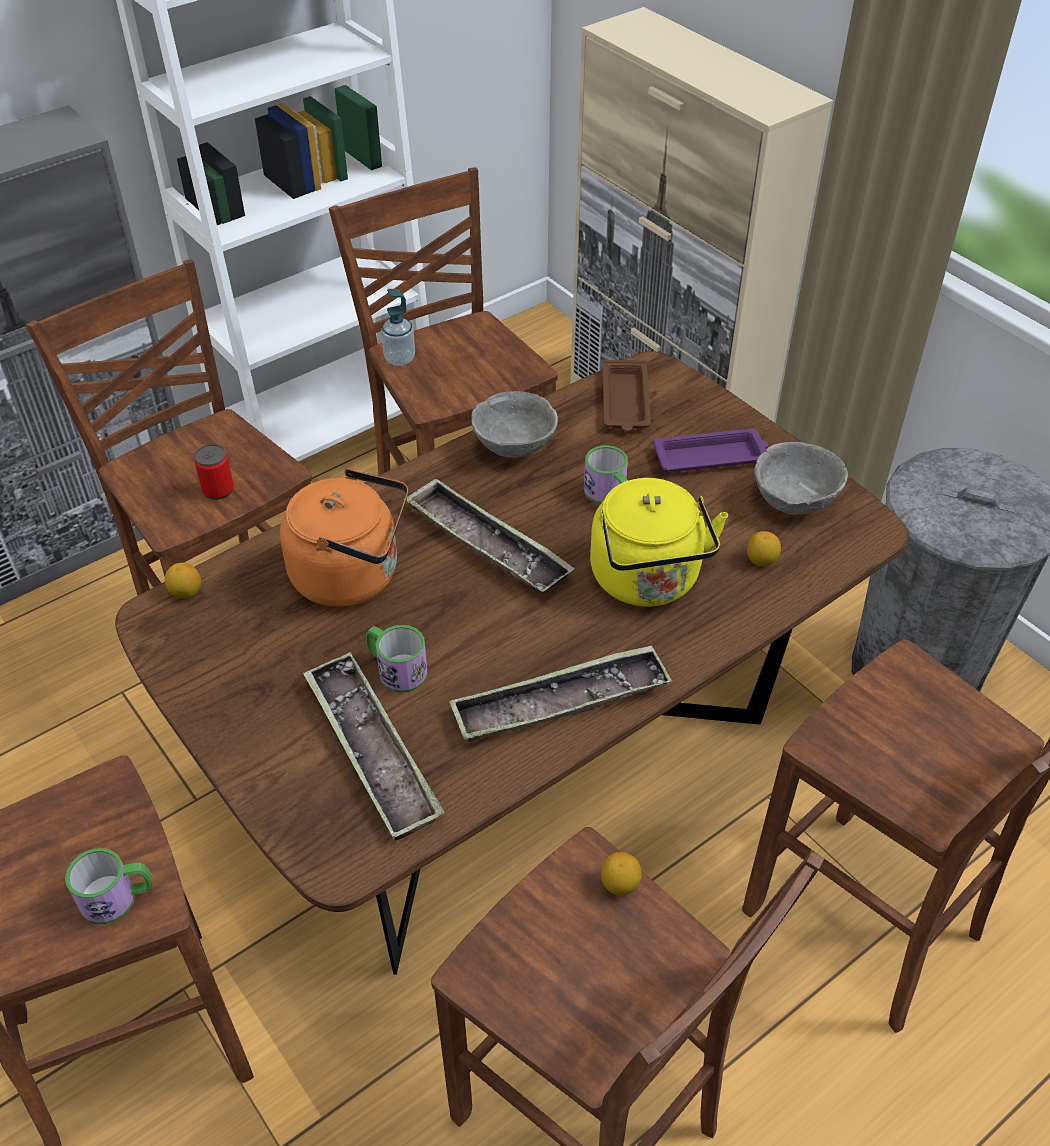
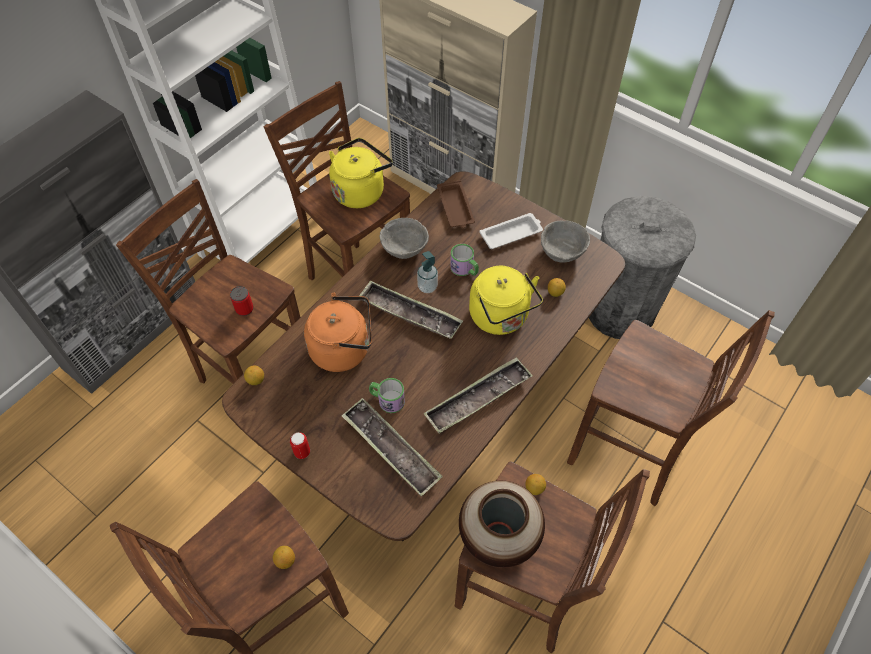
camera: 15 degrees left, 10 degrees up
mug [65,848,152,924] -> lemon [273,546,295,569]
soap dispenser [381,289,415,366] -> soap dispenser moved to [417,251,438,293]
purple tray [653,428,768,472] -> white tray [480,213,543,249]
none -> can [290,432,310,459]
none -> yellow kettle [329,138,393,208]
none -> vase [459,481,545,568]

